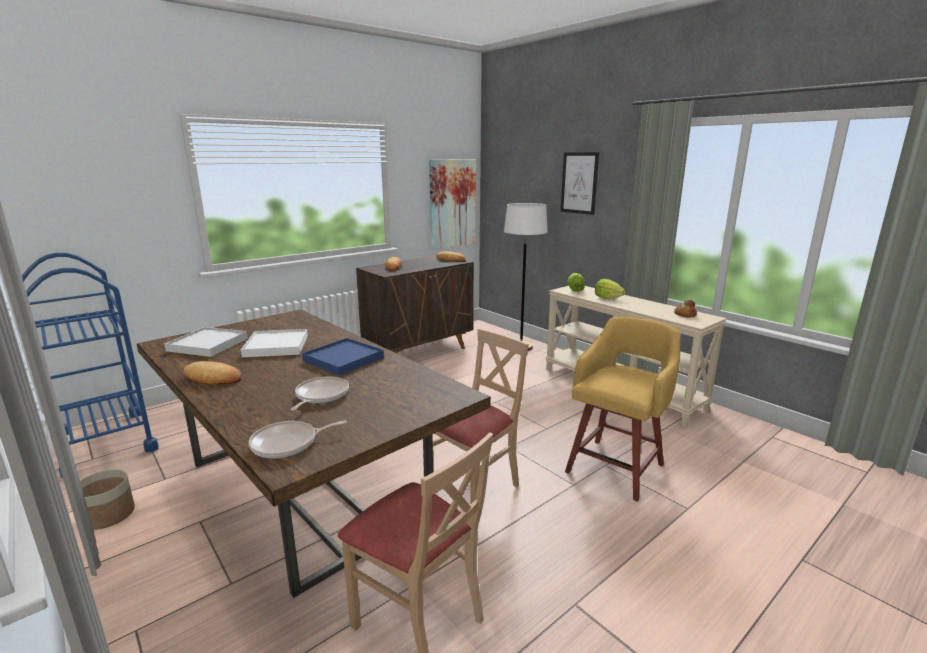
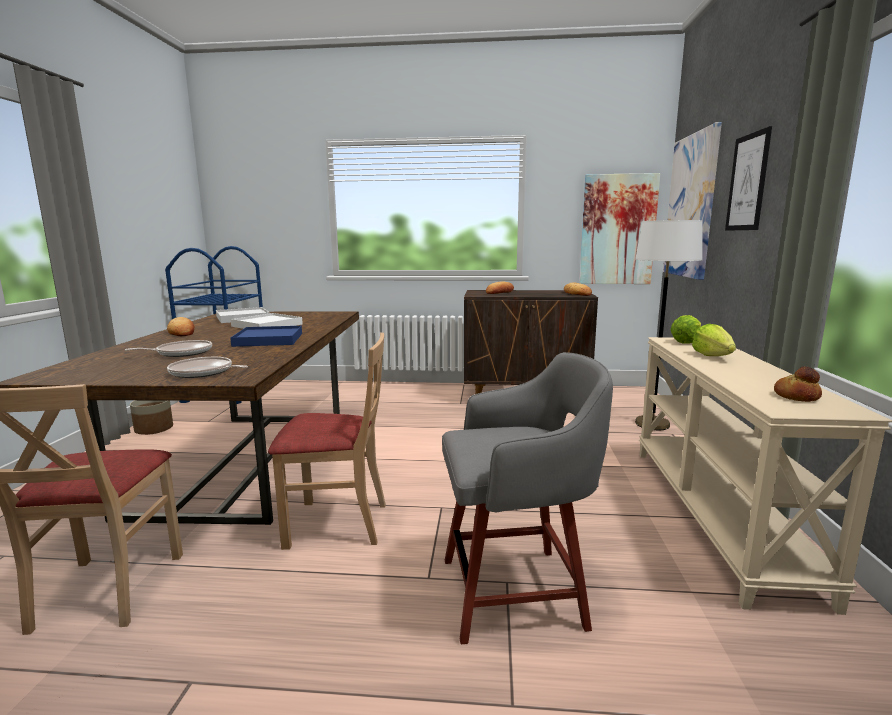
camera: 45 degrees right, 5 degrees down
frying pan [248,421,347,459] -> frying pan moved to [167,357,248,378]
yellow stool [565,317,680,502] -> grey stool [442,352,613,644]
none -> picture [663,122,722,280]

